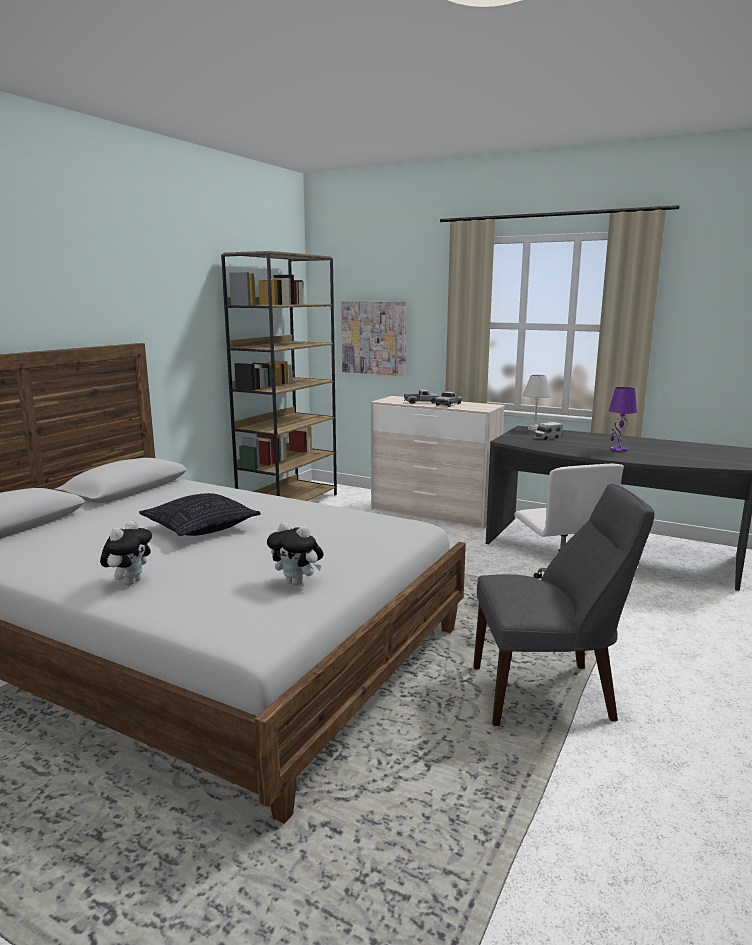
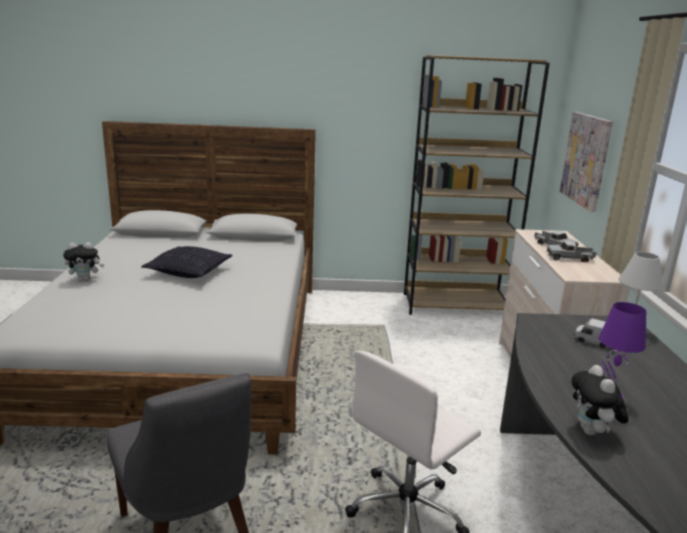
camera: 60 degrees right, 5 degrees up
plush toy [267,522,324,585] -> plush toy moved to [571,365,629,435]

